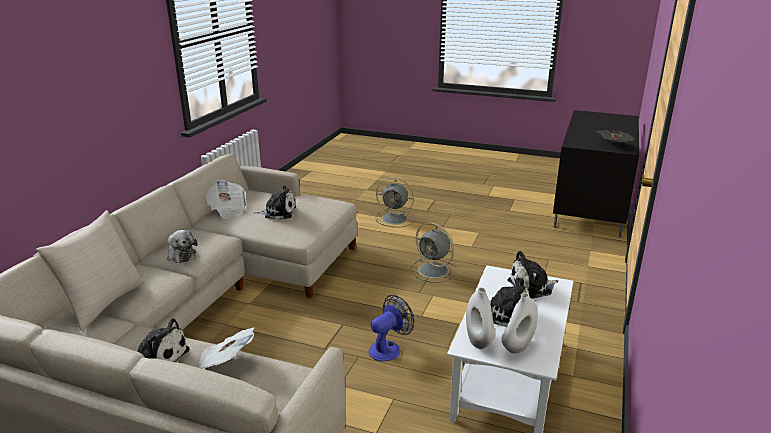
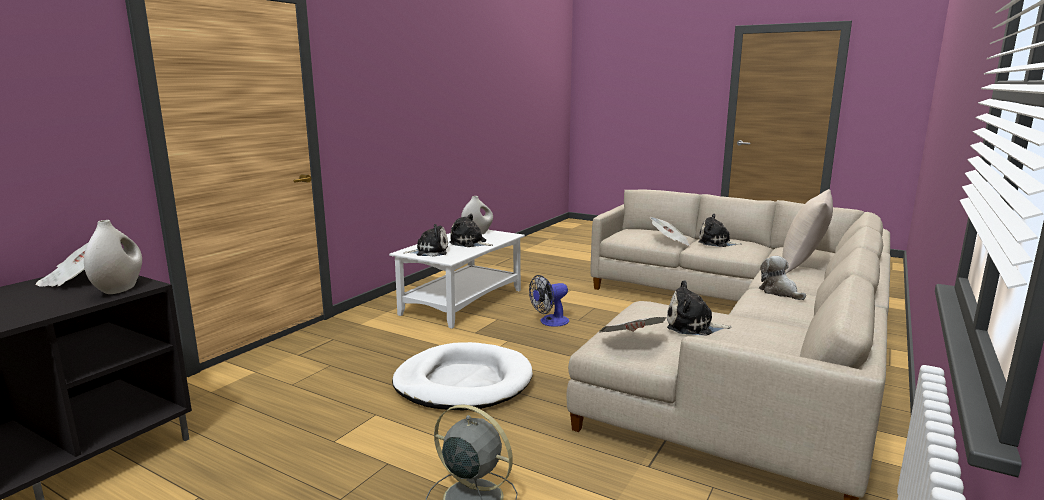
camera: 170 degrees left, 10 degrees down
newspaper [205,180,247,219] -> newspaper moved to [600,317,666,332]
grey fan [411,222,458,283] -> white dog bed [392,342,533,410]
white vase [466,287,495,349] -> white vase moved to [84,220,142,294]

